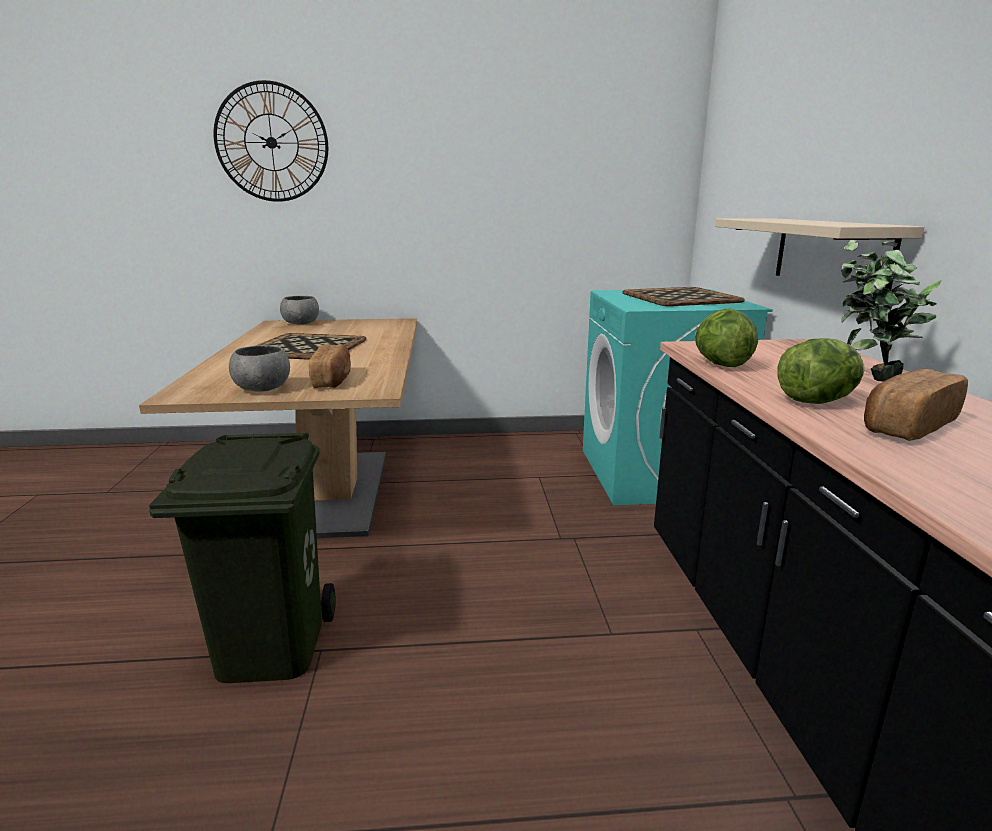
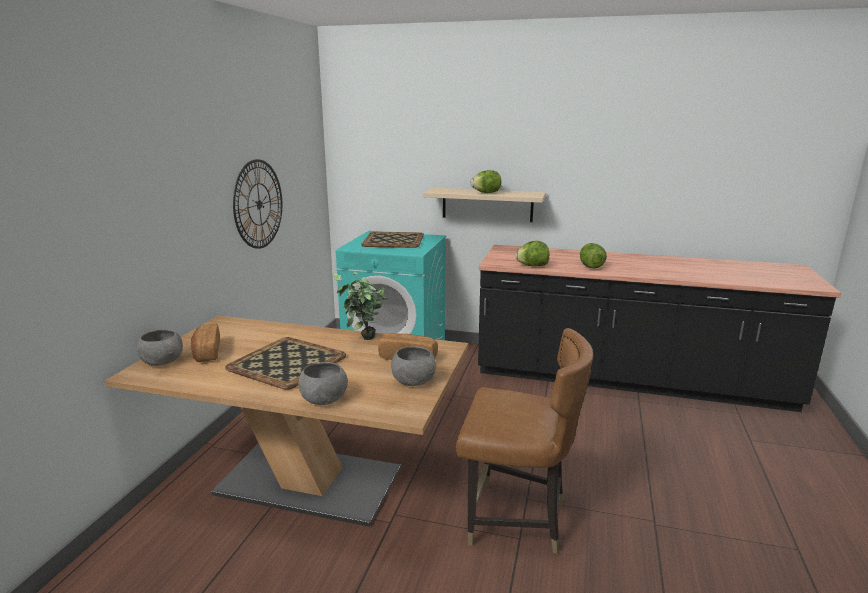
camera: 70 degrees left, 0 degrees up
green trash can [149,433,336,683] -> brown chair [456,328,593,555]
wall clock [214,80,328,202] -> wall clock moved to [233,159,282,249]
potted plant [841,240,942,382] -> potted plant moved to [333,272,388,340]
bread [864,369,968,441] -> bread moved to [191,323,220,362]
none -> grey bowl [298,362,348,405]
none -> lettuce [471,170,501,193]

